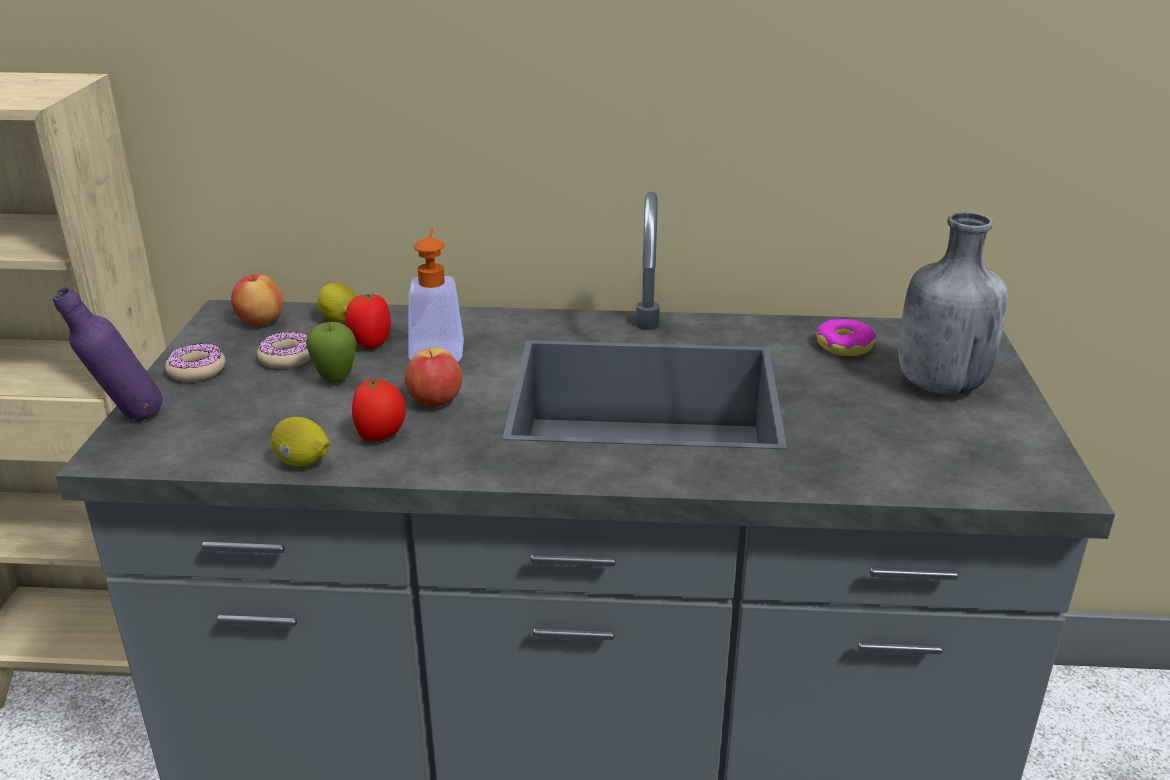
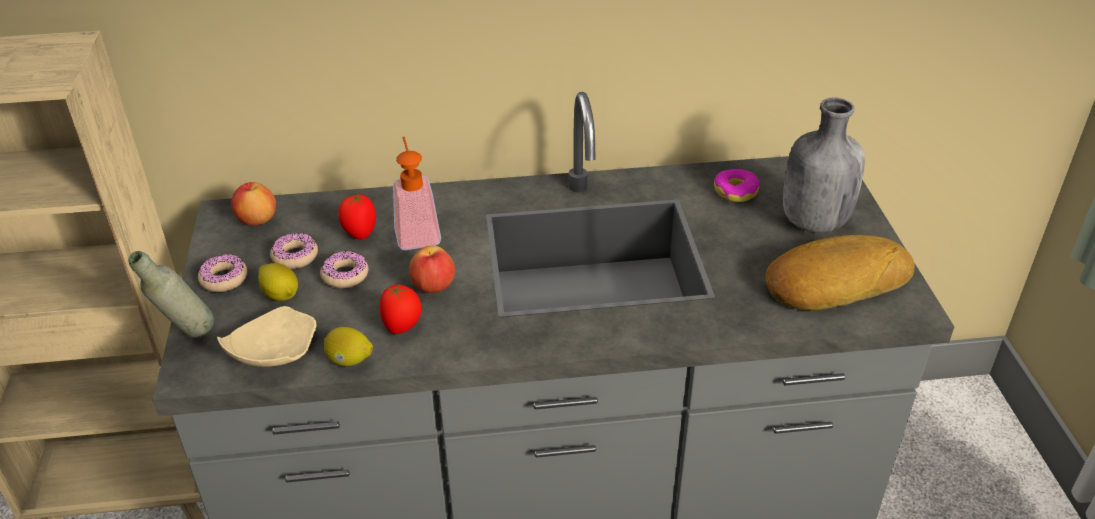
camera: 10 degrees left, 10 degrees up
purple bottle [53,287,163,421] -> grey bottle [128,251,214,338]
apple [306,322,356,383] -> donut [320,251,369,289]
lemon [318,283,356,323] -> lemon moved to [258,263,298,301]
none -> beige plate [217,306,317,367]
none -> bread [765,235,915,310]

